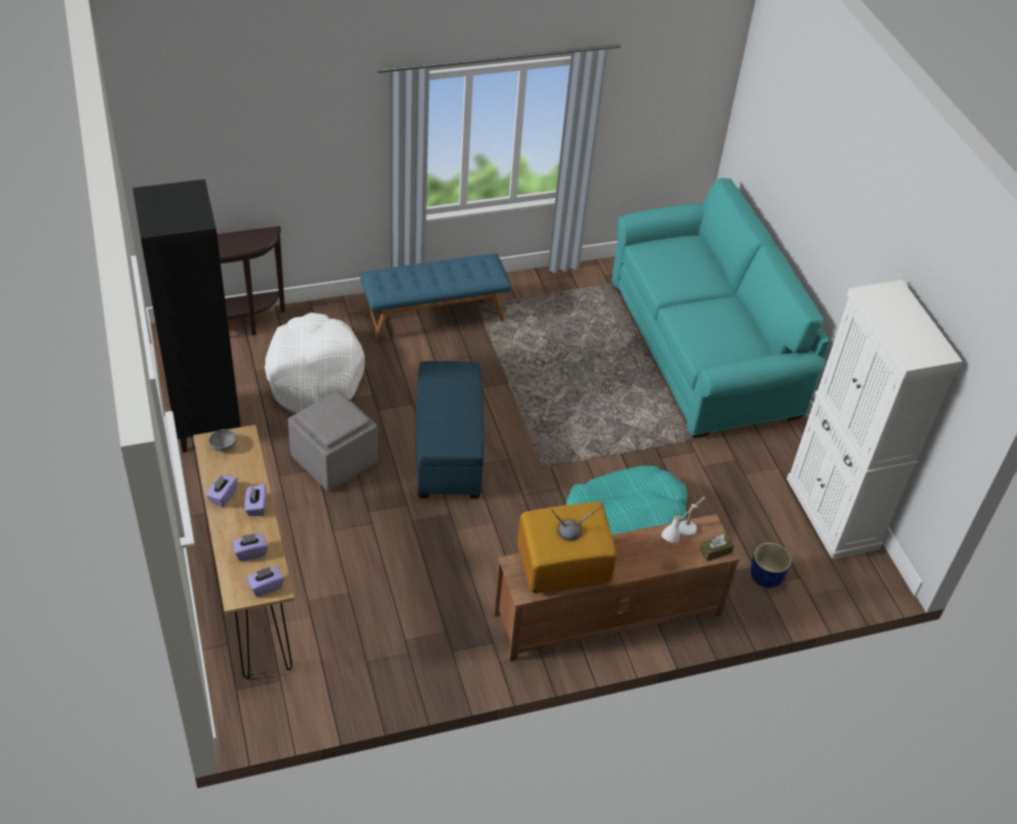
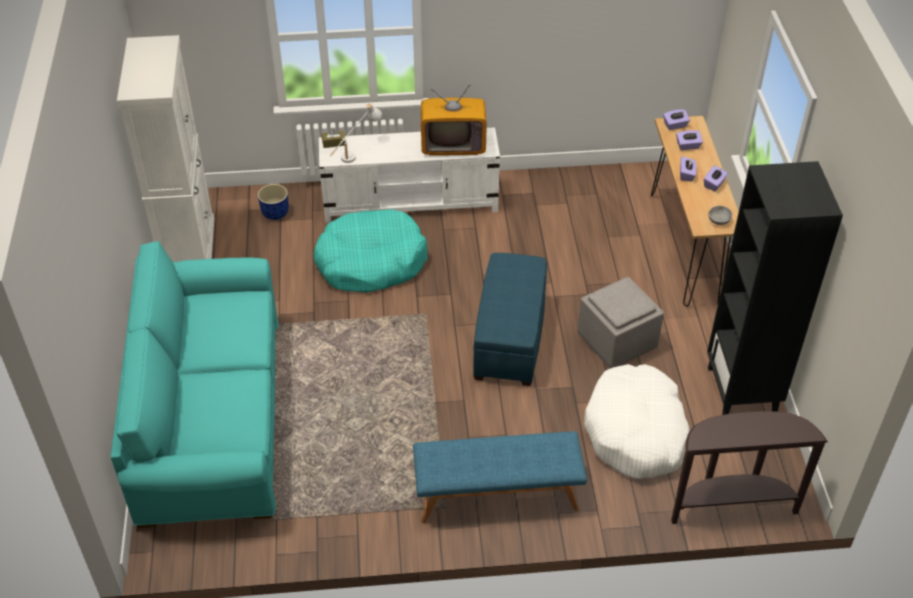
camera: 165 degrees left, 0 degrees up
brown tv stand [493,514,739,661] -> white tv stand [319,127,500,222]

